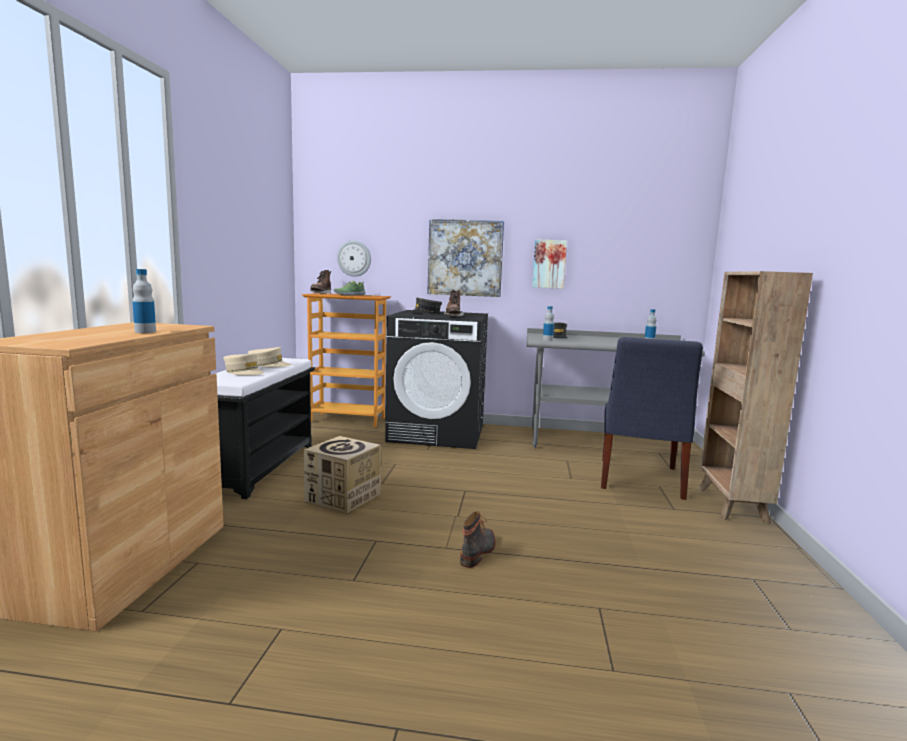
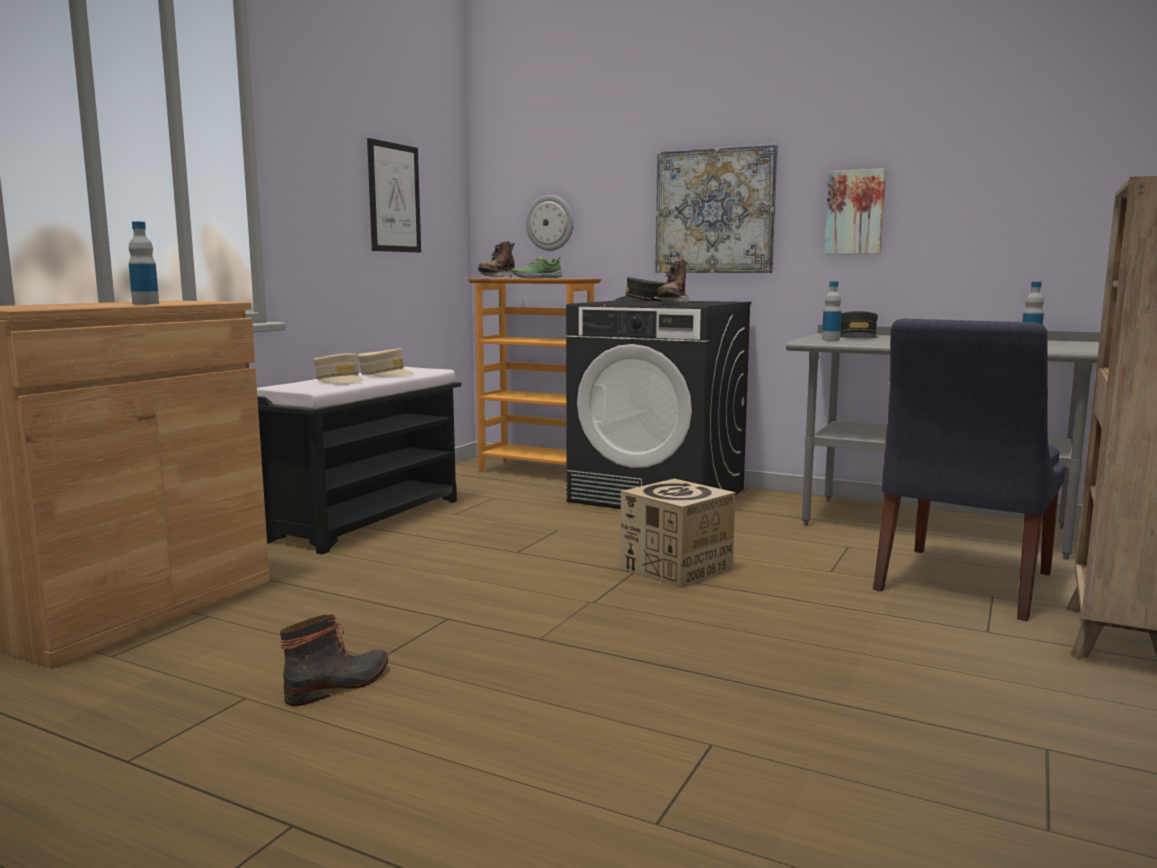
camera: 20 degrees right, 0 degrees up
cardboard box [304,436,381,513] -> cardboard box moved to [620,479,736,588]
boot [460,511,496,568] -> boot moved to [280,614,388,706]
none -> picture [367,138,421,253]

